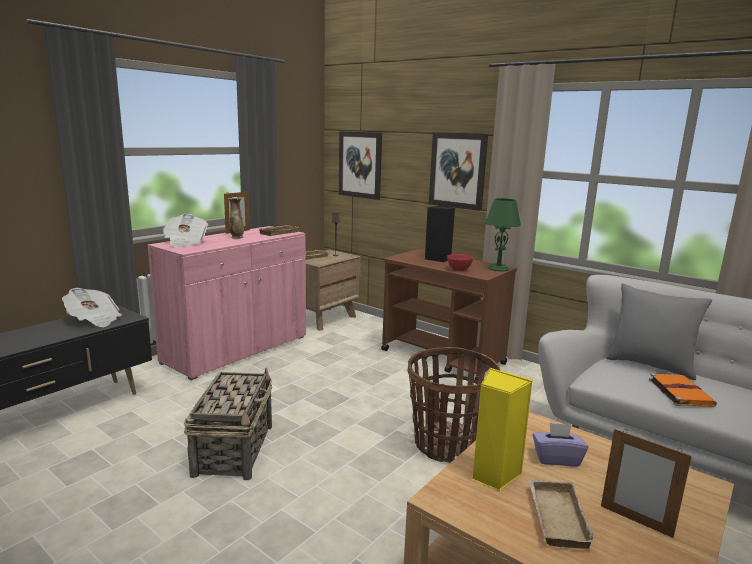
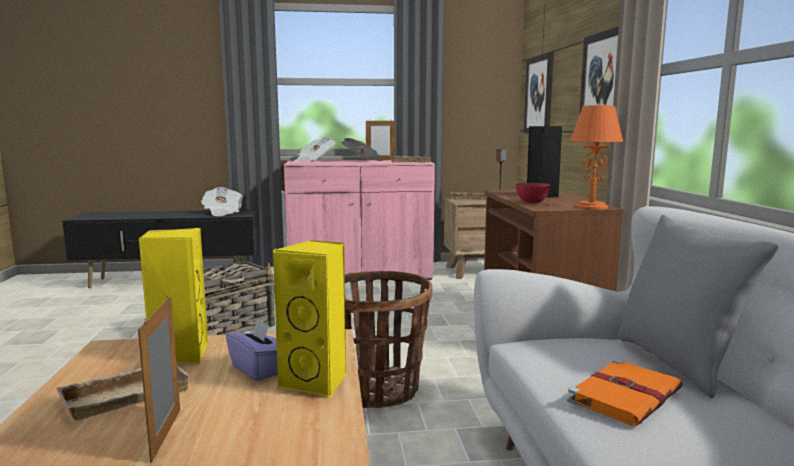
camera: 45 degrees right, 5 degrees down
vase [228,197,244,239] -> newspaper [341,138,383,161]
green table lamp [485,198,521,271] -> orange table lamp [570,105,623,209]
none -> yellow speaker [273,240,347,398]

